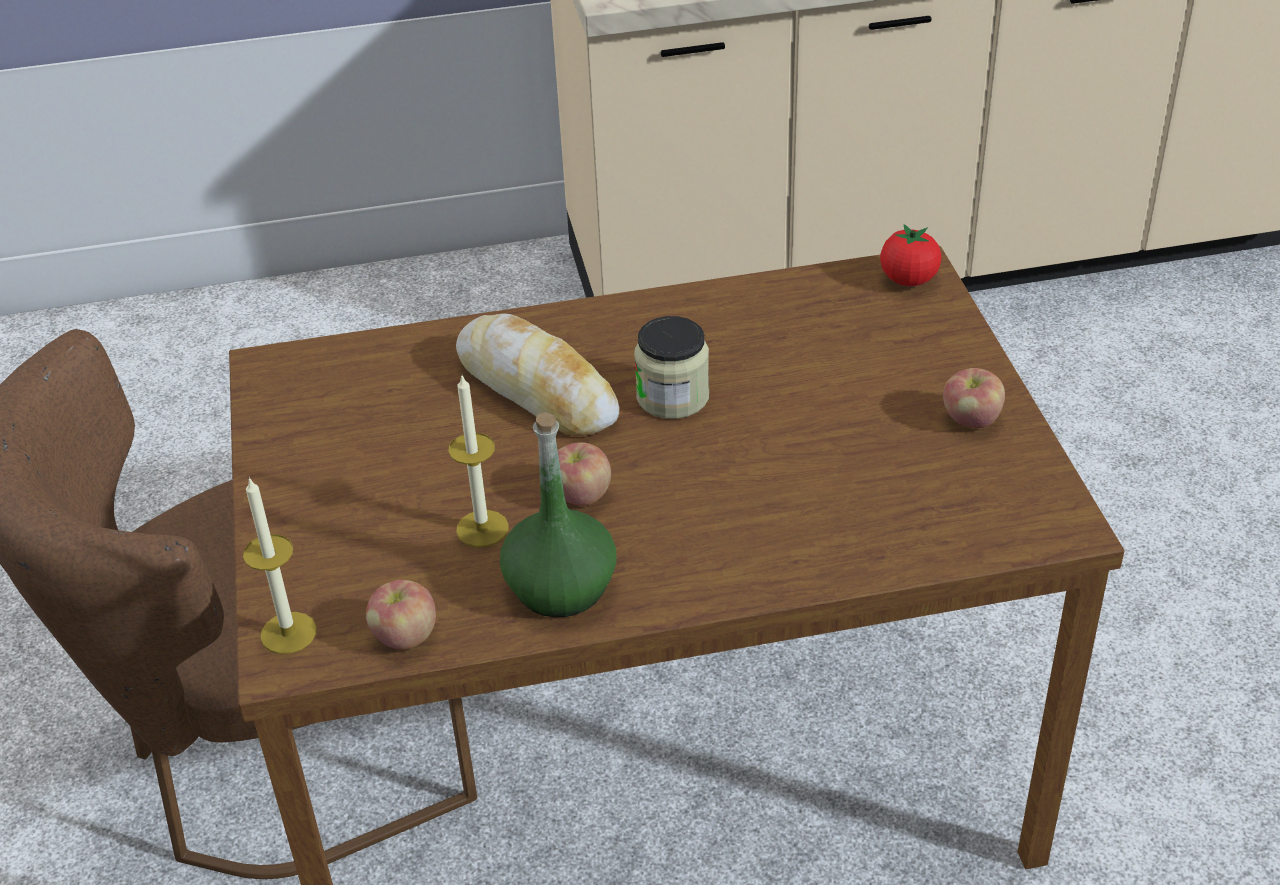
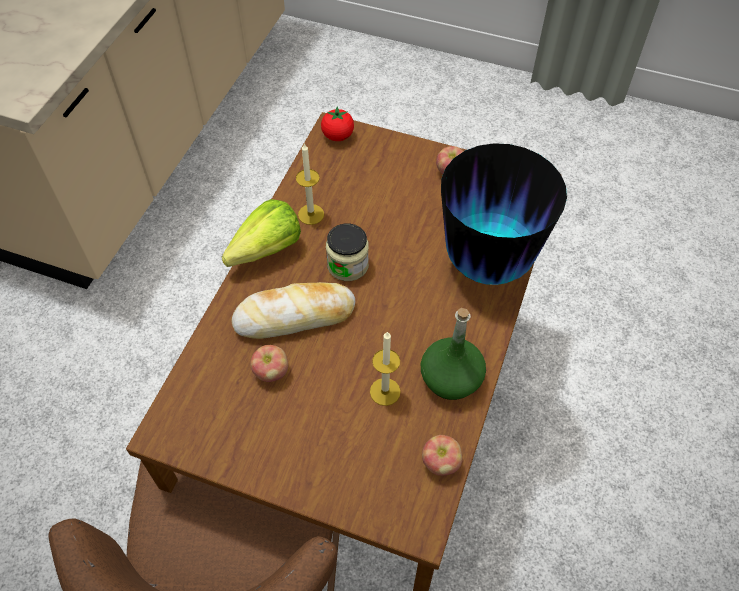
camera: 60 degrees left, 15 degrees up
candle [243,477,317,654] -> candle moved to [296,143,324,225]
apple [558,443,611,506] -> apple moved to [250,345,288,382]
none -> lettuce [222,199,301,267]
none -> vase [441,143,567,285]

